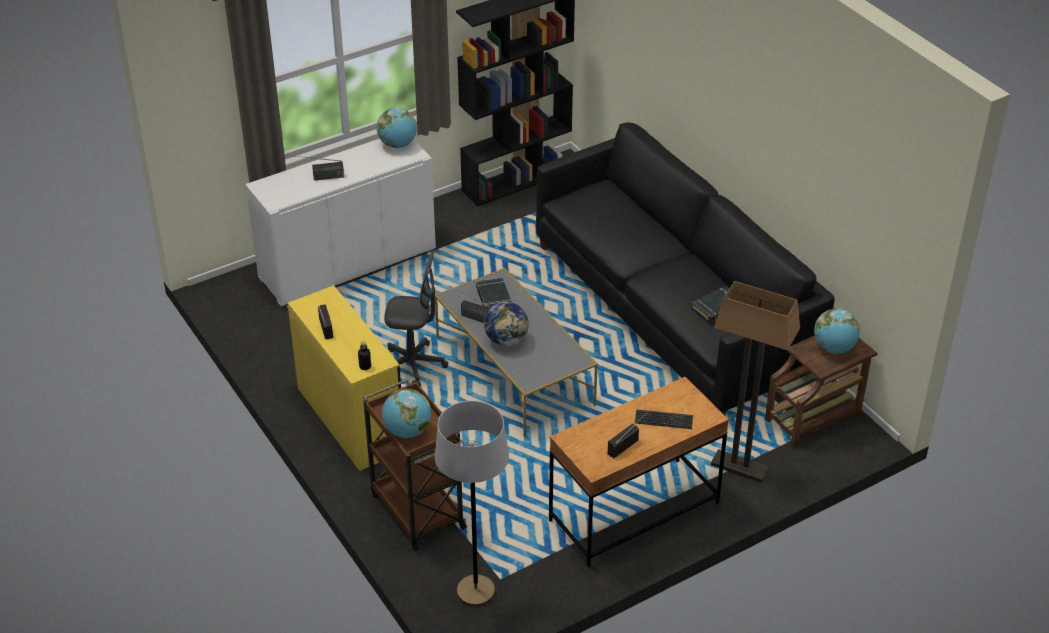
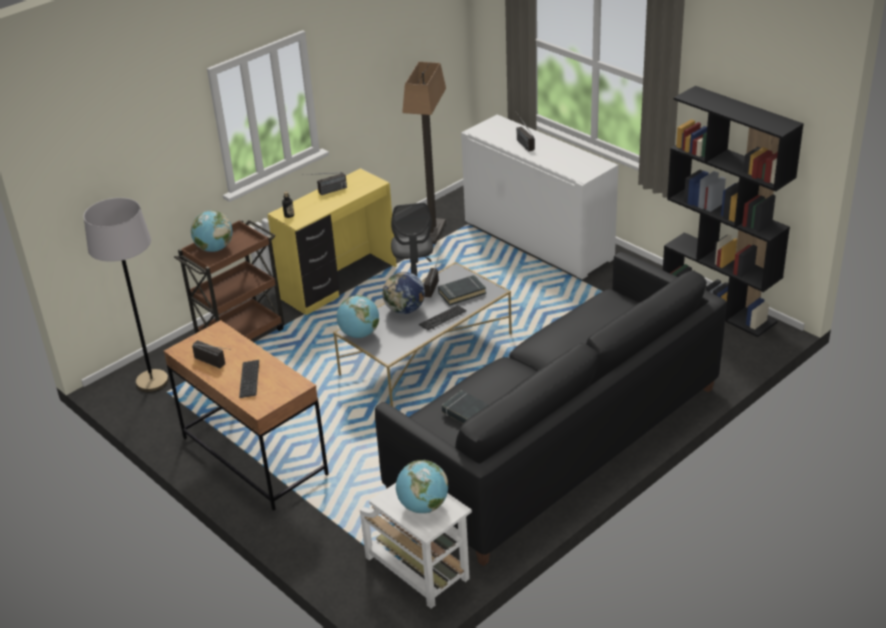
camera: 80 degrees right, 5 degrees down
globe [377,108,417,148] -> globe moved to [337,295,379,338]
floor lamp [711,281,800,483] -> floor lamp moved to [402,62,446,244]
brown side table [765,335,877,447] -> white side table [360,483,472,609]
none -> keyboard [419,305,467,330]

